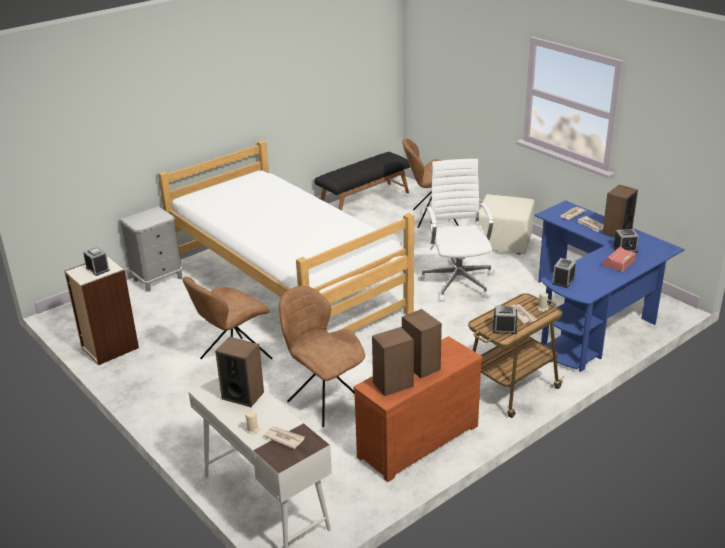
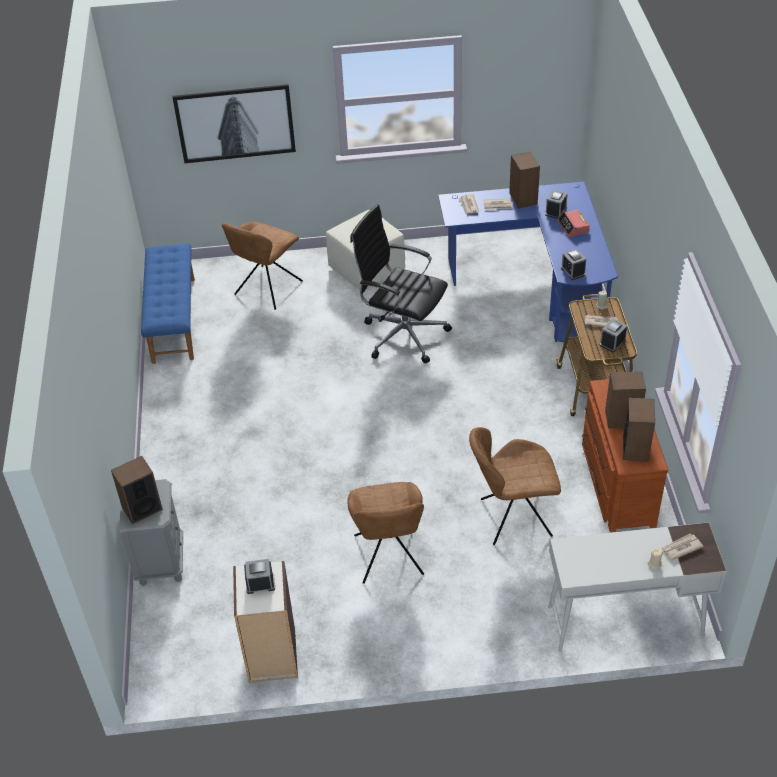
camera: 55 degrees left, 15 degrees up
bed [158,140,414,332] -> none
speaker [215,337,264,407] -> speaker moved to [111,456,163,524]
black bench [314,152,410,211] -> blue bench [141,244,195,364]
white office chair [418,159,495,302] -> black office chair [350,204,452,364]
none -> picture [172,84,296,163]

